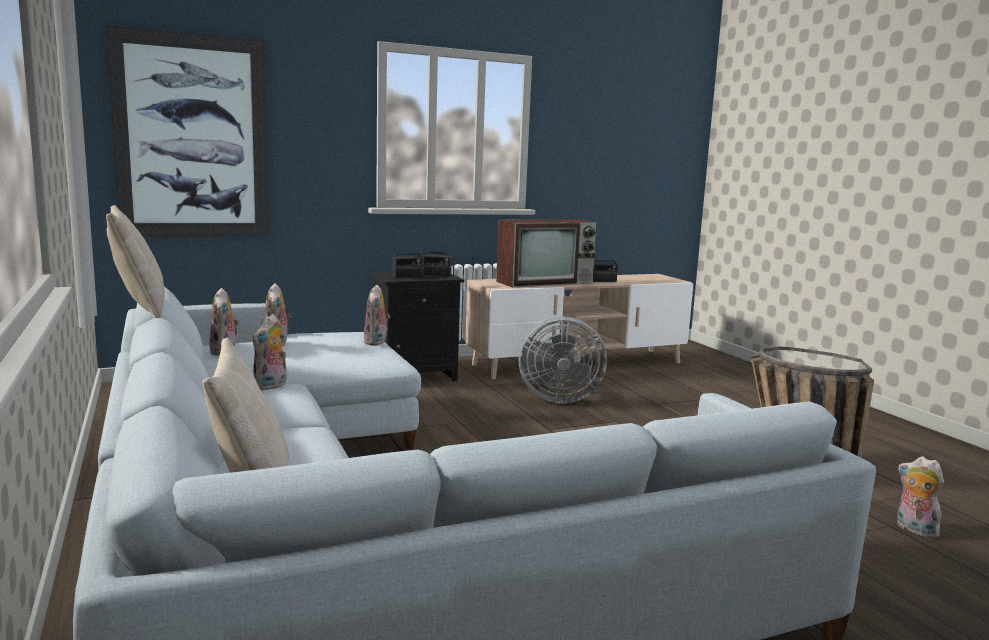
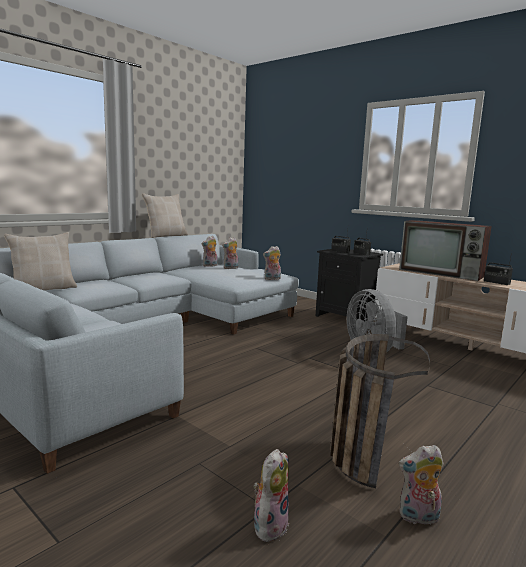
camera: 65 degrees right, 0 degrees up
picture [105,25,269,237] -> none
plush toy [252,314,287,390] -> plush toy moved to [399,445,444,525]

